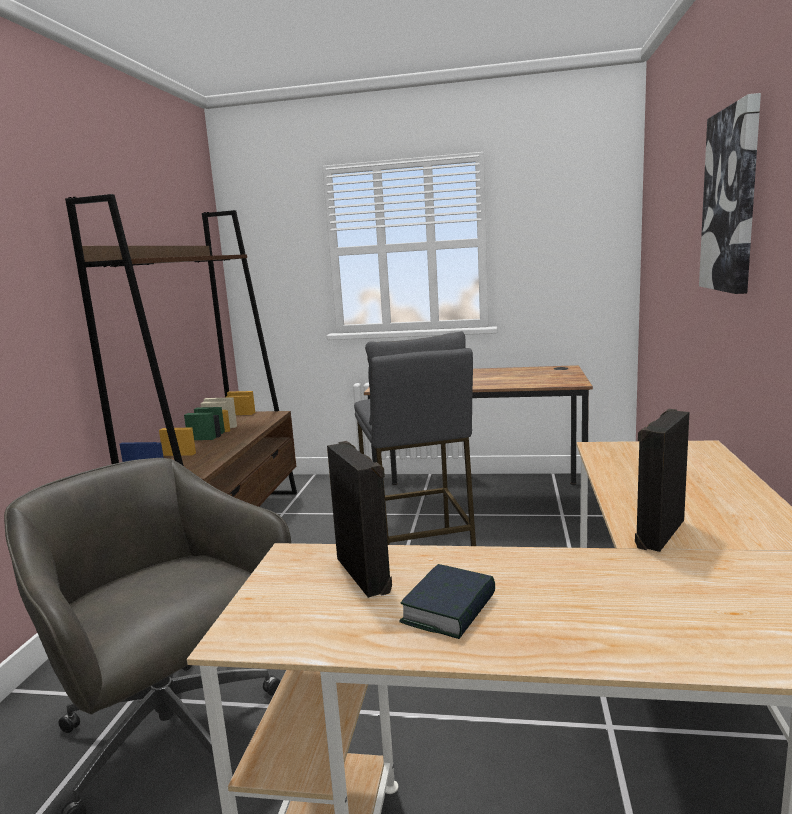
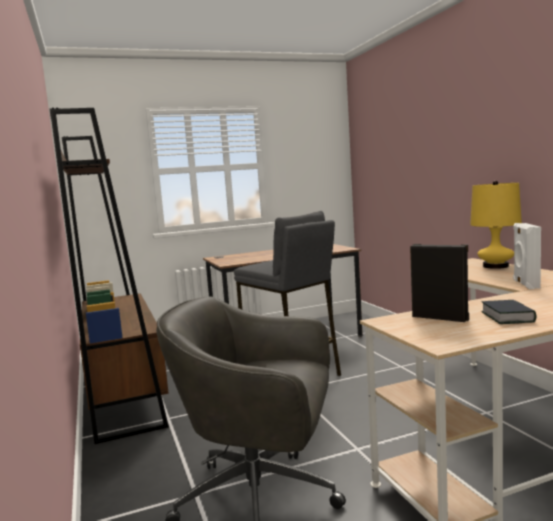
camera: 30 degrees left, 5 degrees down
black speaker [635,409,689,552] -> white speaker [513,223,541,289]
picture [699,93,761,294] -> none
none -> yellow table lamp [470,181,522,269]

